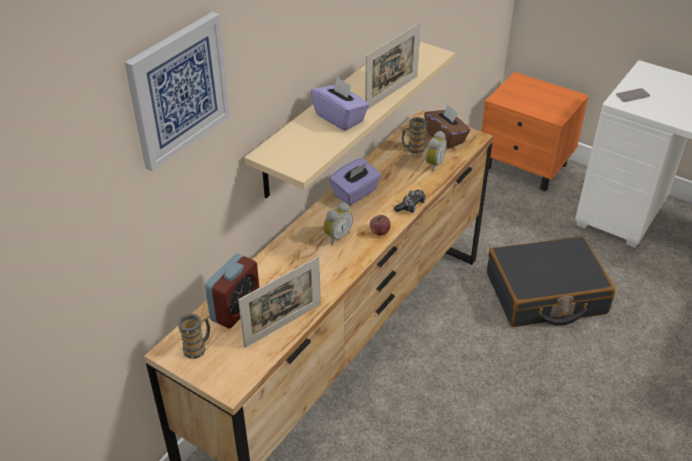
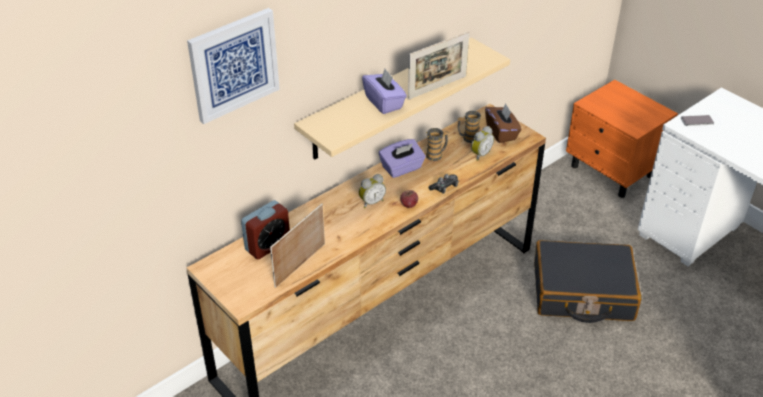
camera: 15 degrees right, 0 degrees up
mug [176,313,210,359] -> mug moved to [425,128,449,161]
picture frame [238,256,321,348] -> picture frame turned 150 degrees clockwise [270,203,325,288]

